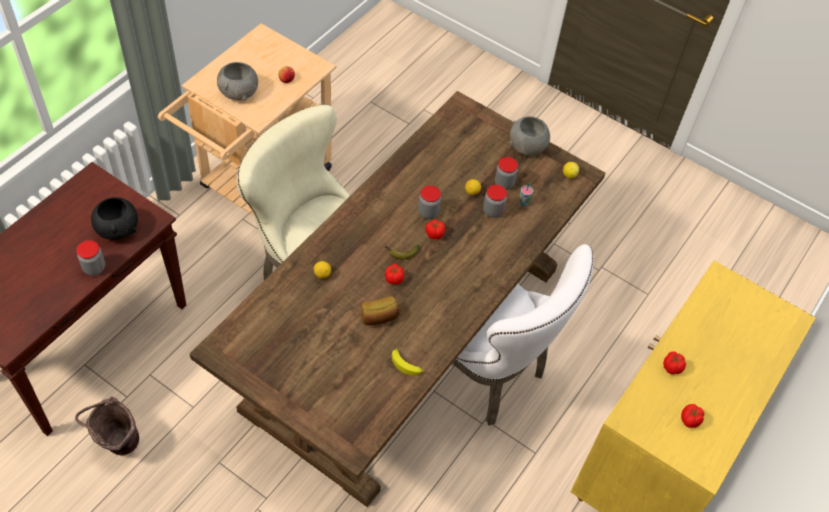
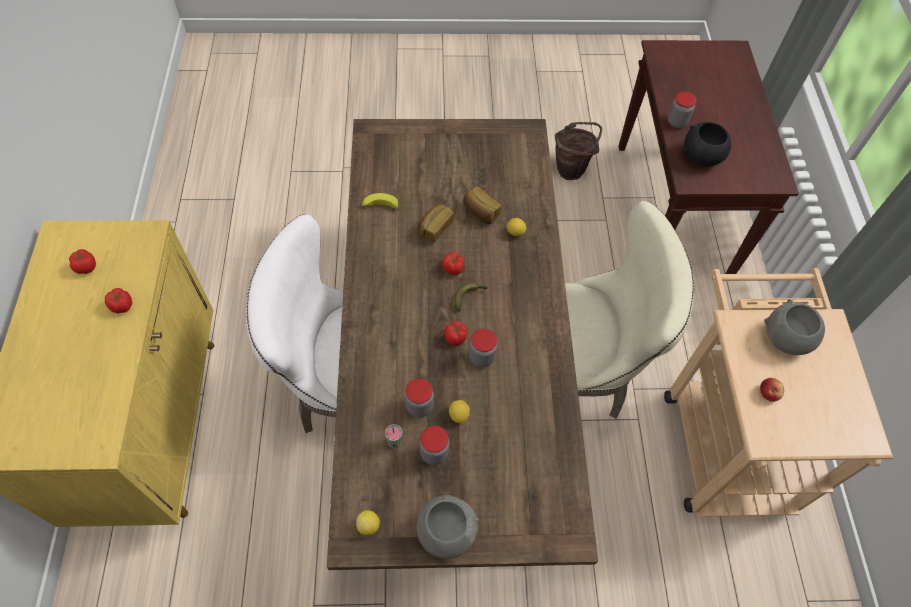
camera: 145 degrees right, 5 degrees up
none -> bread [463,187,501,224]

